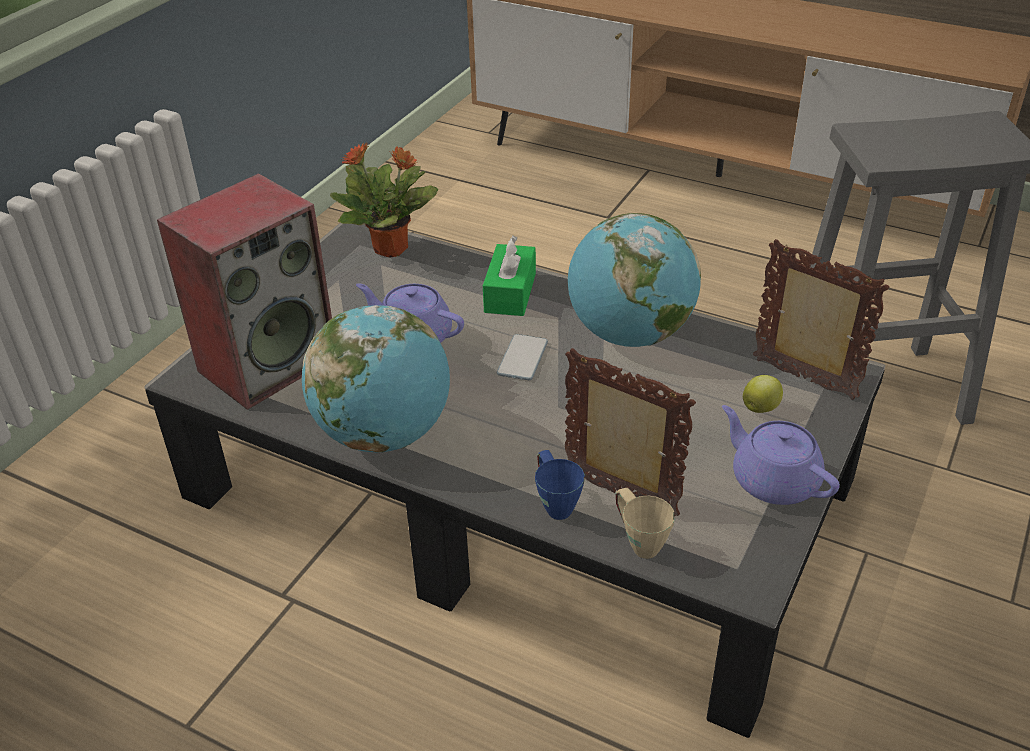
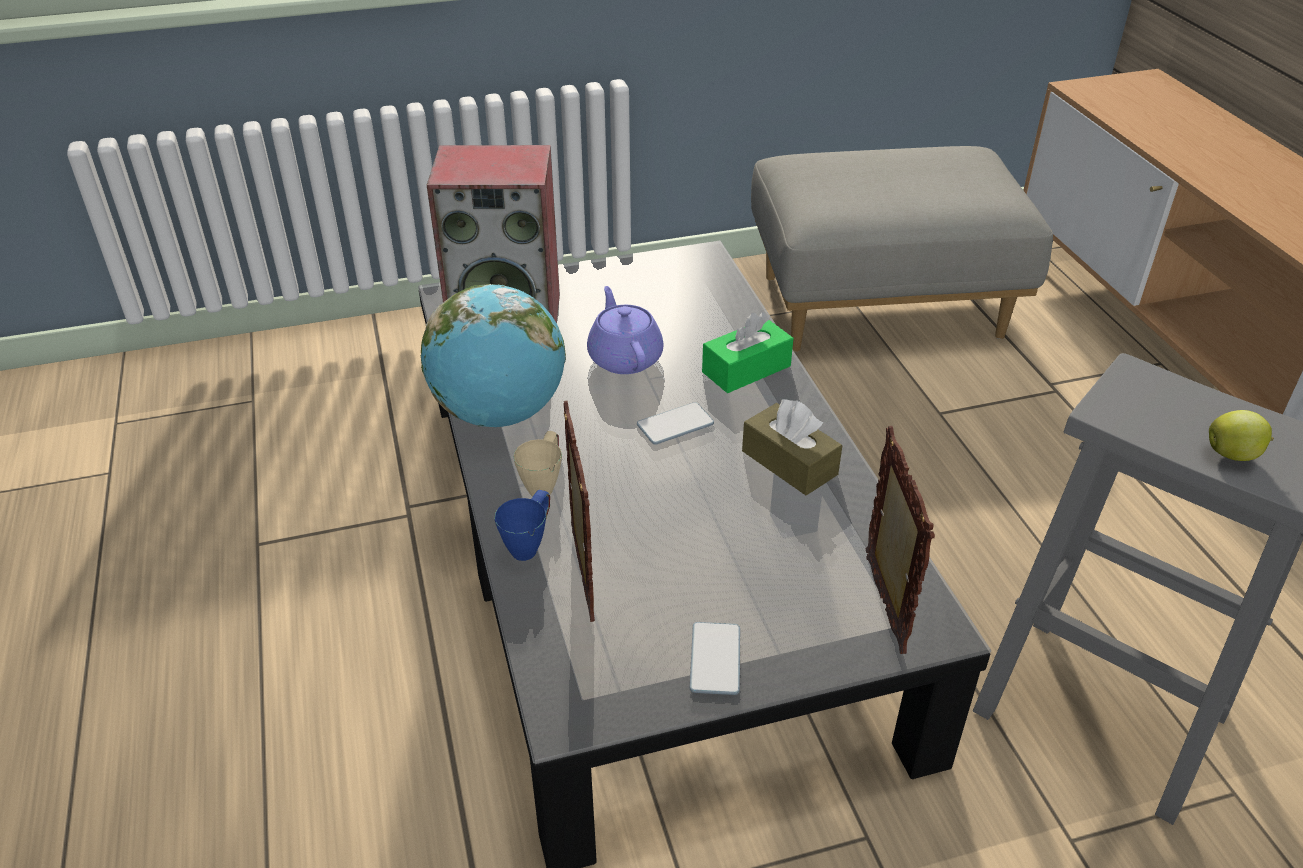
camera: 45 degrees right, 0 degrees up
potted plant [330,142,438,258] -> none
globe [568,213,701,347] -> brown tissue box [742,399,842,495]
beige mug [616,488,675,559] -> beige mug moved to [514,431,562,497]
purple teapot [722,405,840,505] -> phone [690,622,740,695]
apple [743,375,783,413] -> apple moved to [1209,410,1274,461]
none -> grey ottoman [751,146,1053,352]

